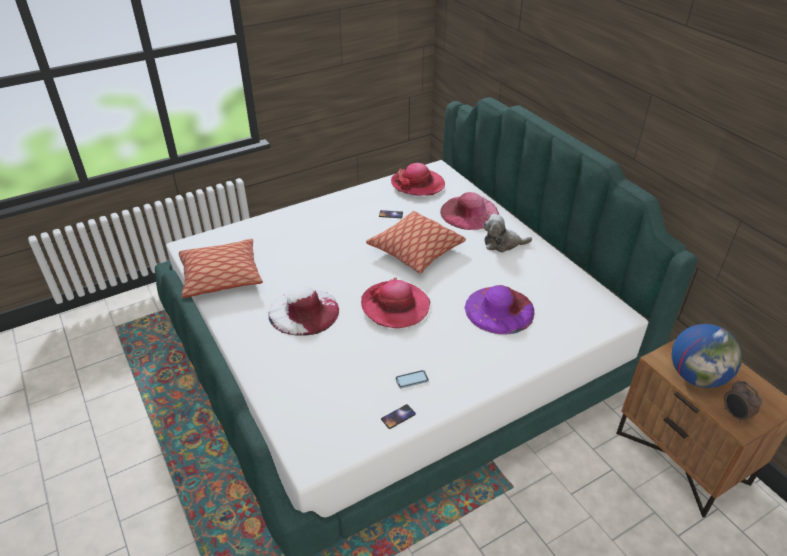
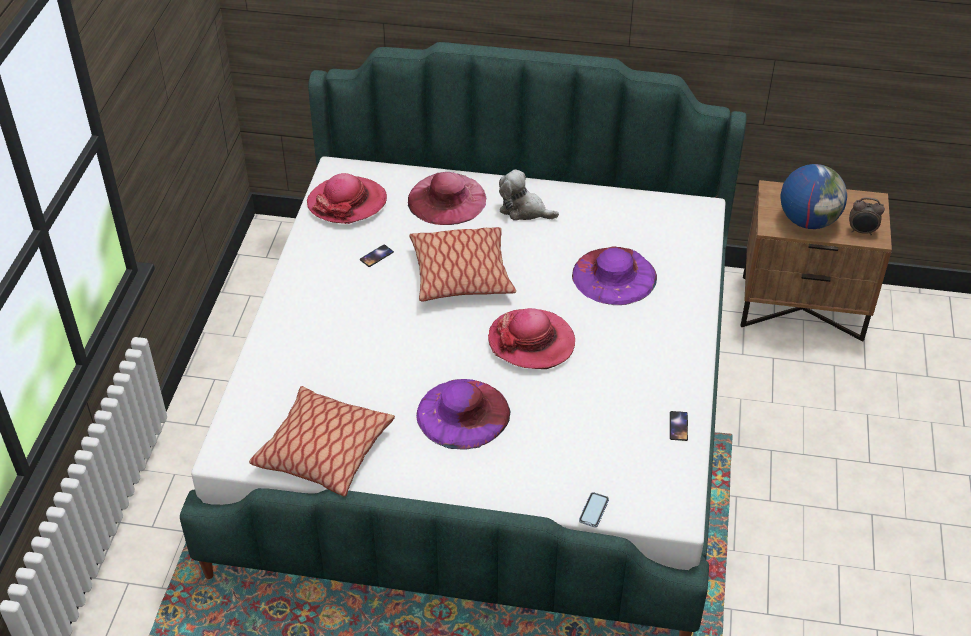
camera: 50 degrees left, 5 degrees up
white hat [268,287,339,336] -> purple hat [416,379,510,450]
phone [395,370,429,388] -> phone moved to [579,492,609,527]
plush toy [483,214,532,253] -> plush toy turned 75 degrees clockwise [499,169,559,221]

